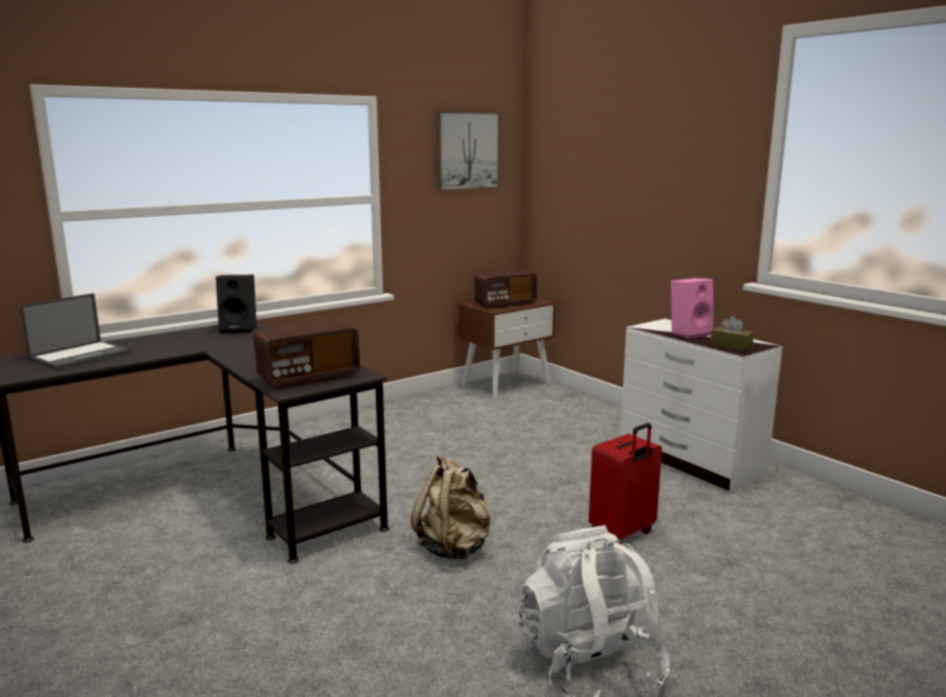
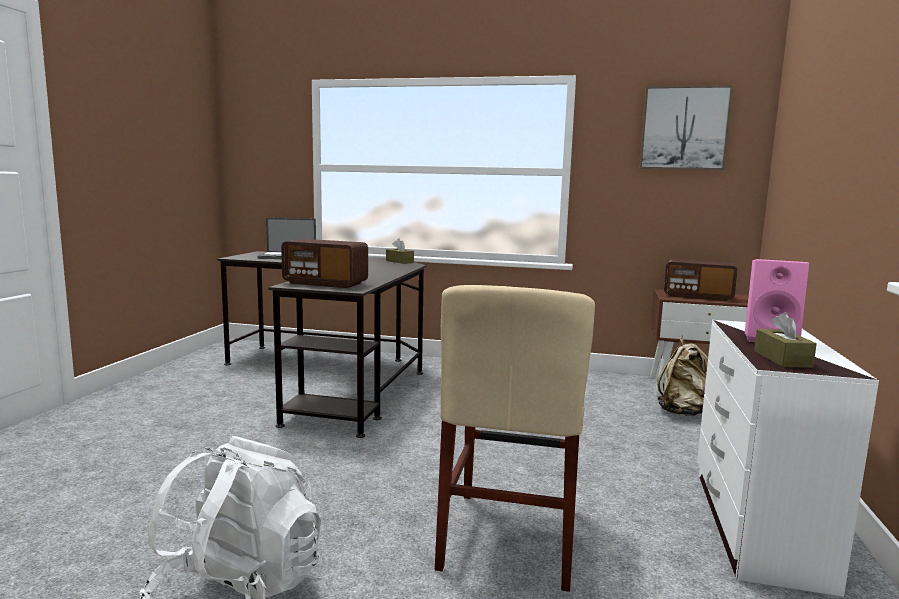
camera: 50 degrees right, 5 degrees down
black speaker [216,275,257,333] -> brown tissue box [386,239,414,264]
beige backpack [411,455,491,559] -> beige backpack moved to [657,335,709,416]
red suitcase [589,423,662,545] -> beige chair [435,285,595,592]

